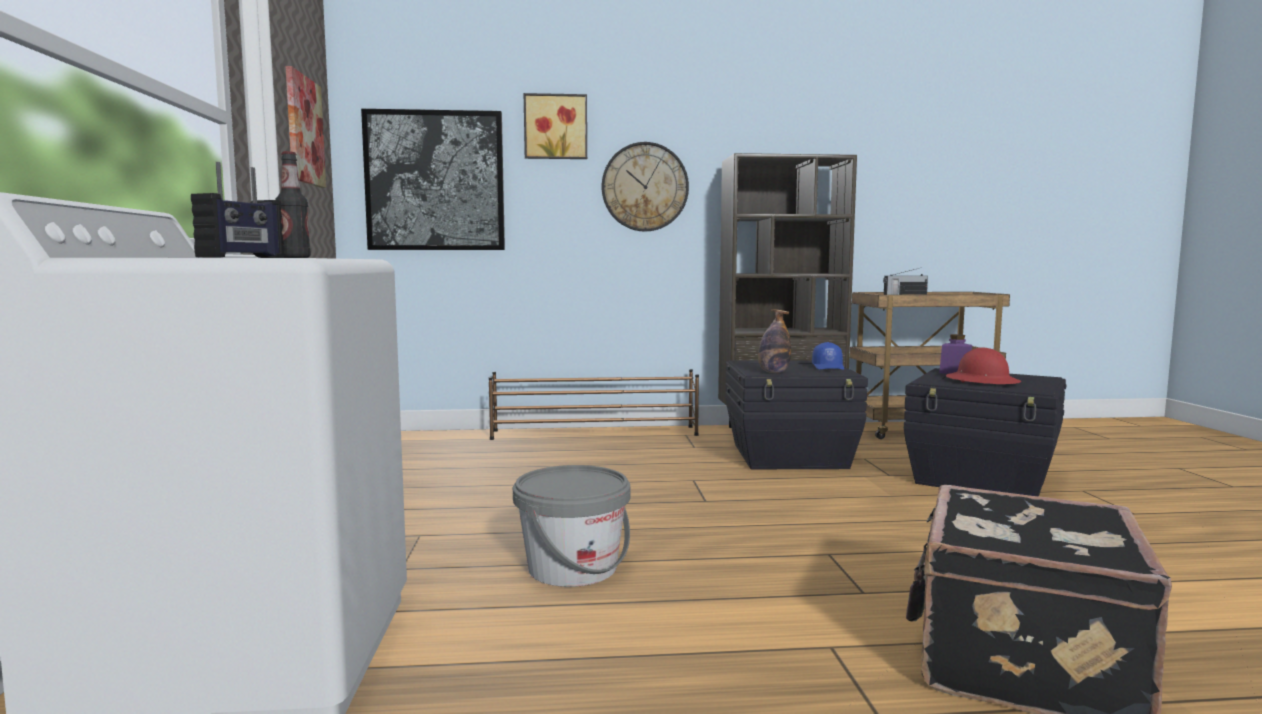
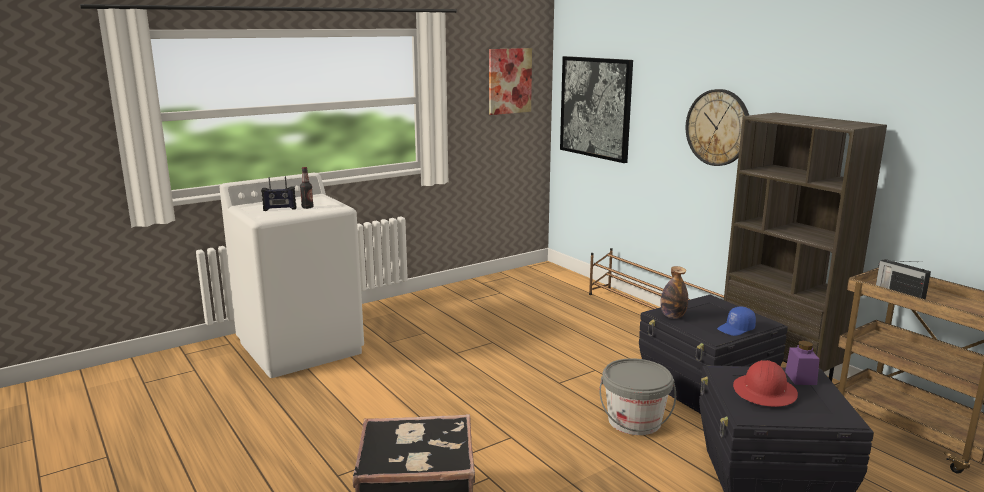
camera: 60 degrees right, 10 degrees up
grey bucket [513,465,630,587] -> grey bucket moved to [599,358,676,435]
picture [524,93,587,159] -> none

